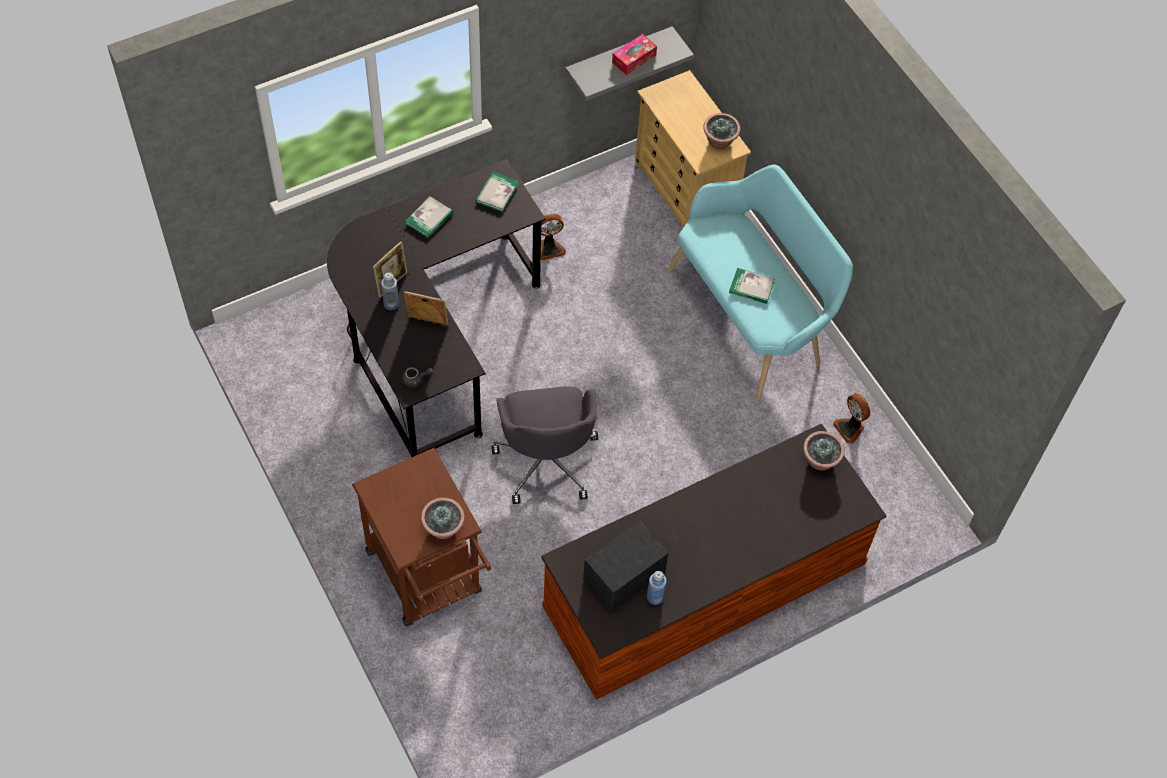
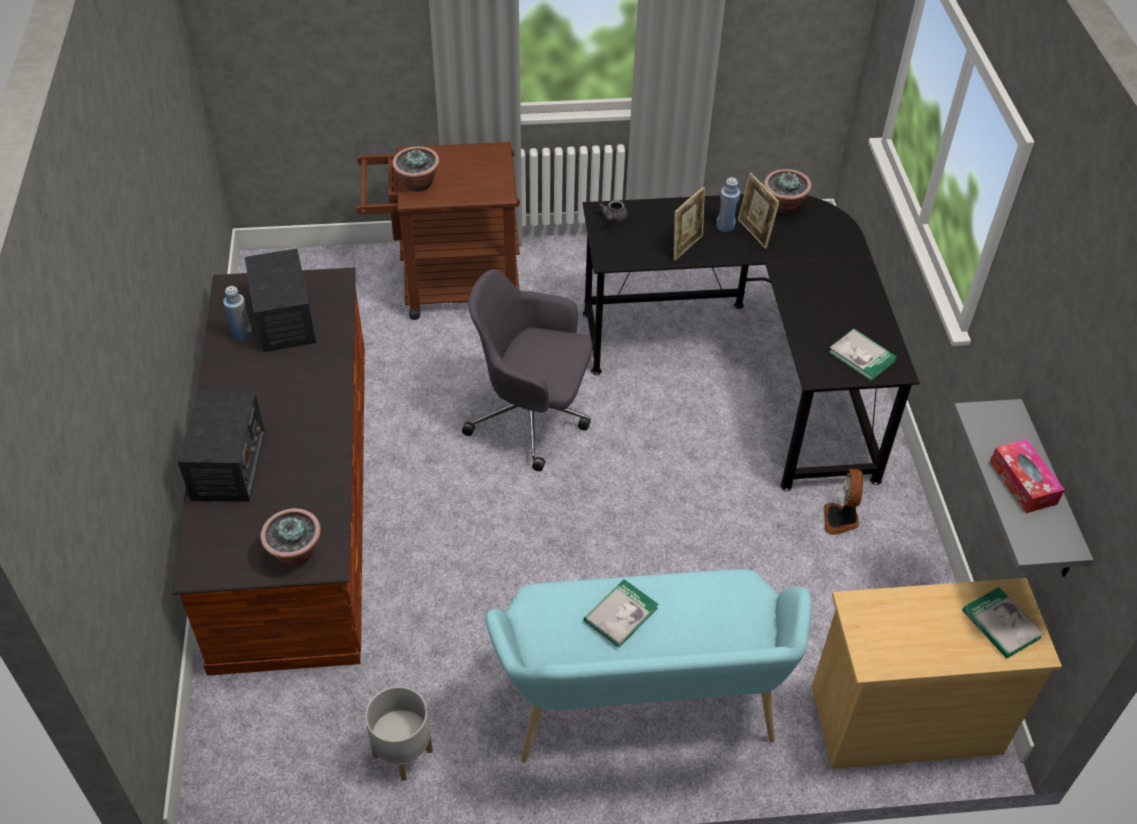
camera: 115 degrees right, 10 degrees down
book [405,196,453,238] -> book moved to [962,587,1044,659]
potted plant [703,113,741,149] -> potted plant moved to [764,169,812,214]
fan [833,393,870,444] -> grey planter [365,686,433,781]
none -> radio [178,391,265,502]

